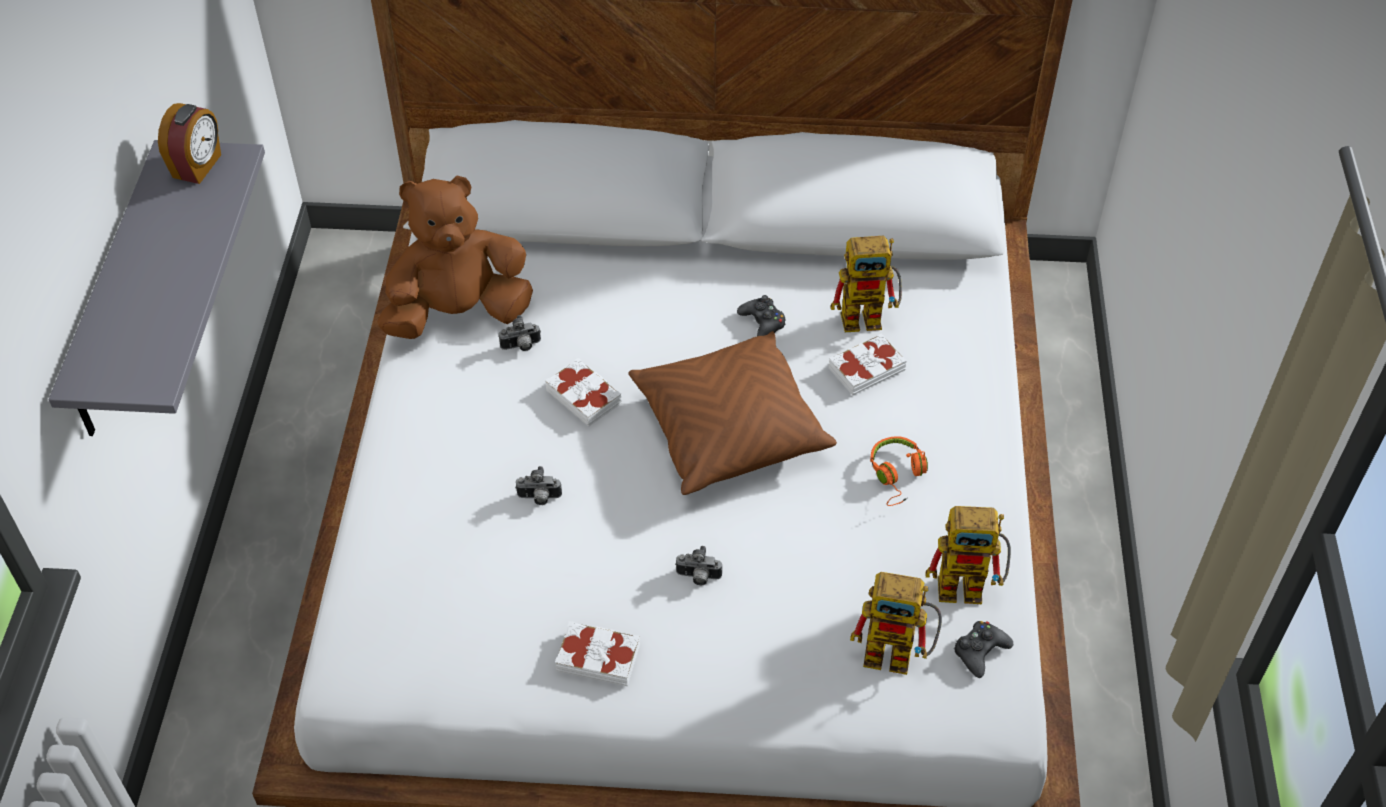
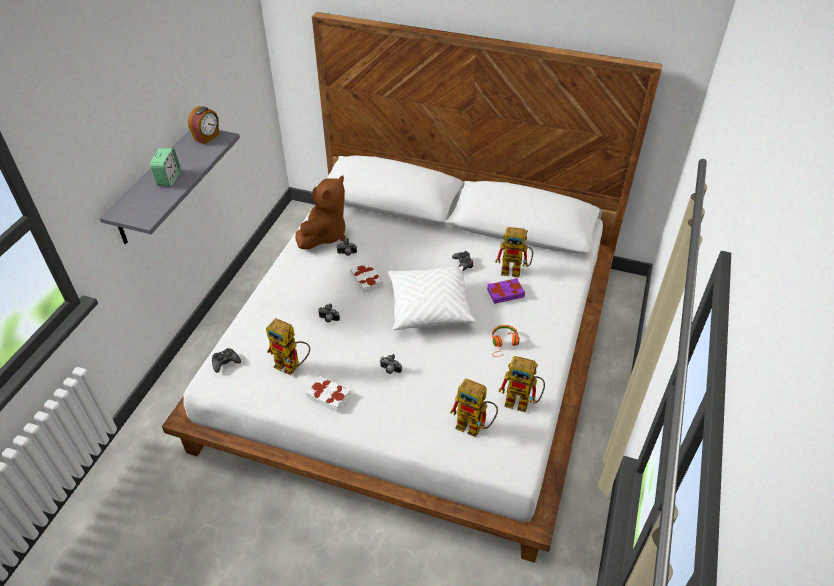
camera: 15 degrees right, 5 degrees down
brown plush toy [377,175,533,339] -> brown plush toy turned 120 degrees clockwise [295,176,346,249]
brown pillow [628,331,837,495] -> white pillow [388,266,476,330]
white book [828,333,907,395] -> purple book [487,278,525,304]
black game controller [954,621,1013,678] -> black game controller moved to [212,348,241,373]
none -> alarm clock [150,148,180,186]
none -> toy robot [266,318,310,375]

